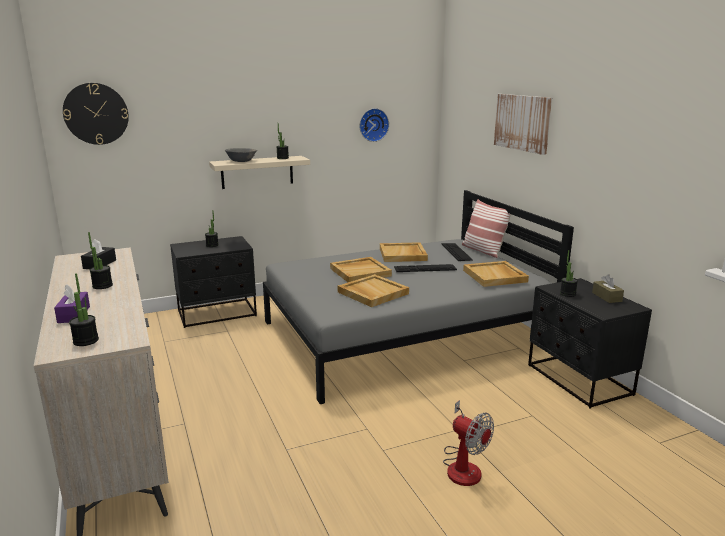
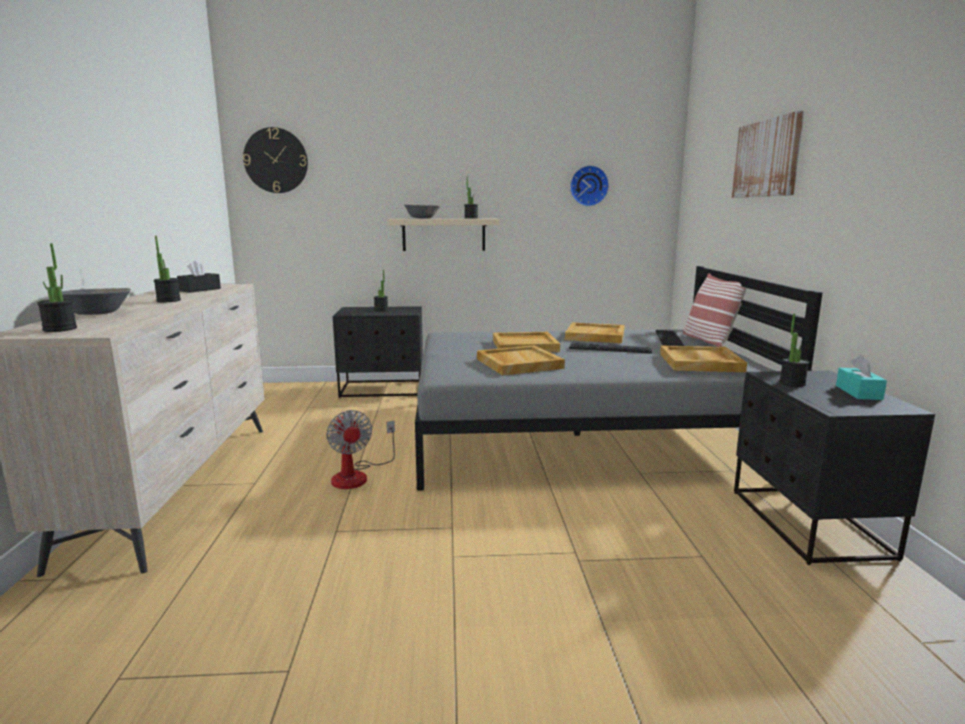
camera: 20 degrees right, 5 degrees down
purple tissue box [54,284,90,323] -> grey bowl [62,288,131,315]
fan [443,400,494,486] -> fan moved to [326,410,395,489]
brown tissue box [592,274,624,303] -> turquoise tissue box [836,355,887,400]

